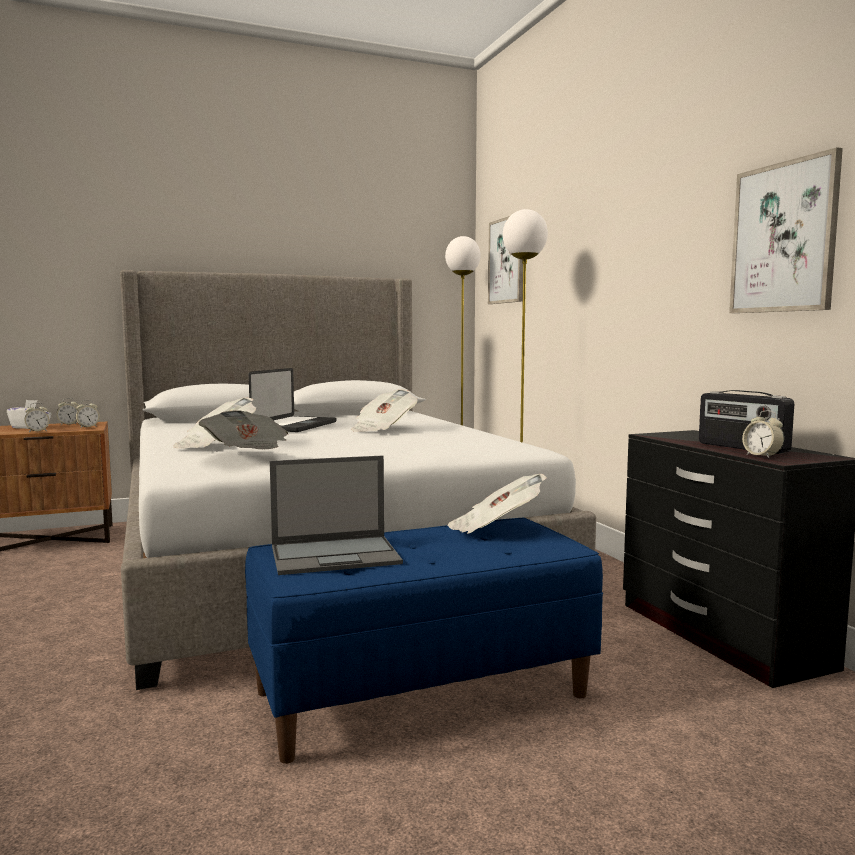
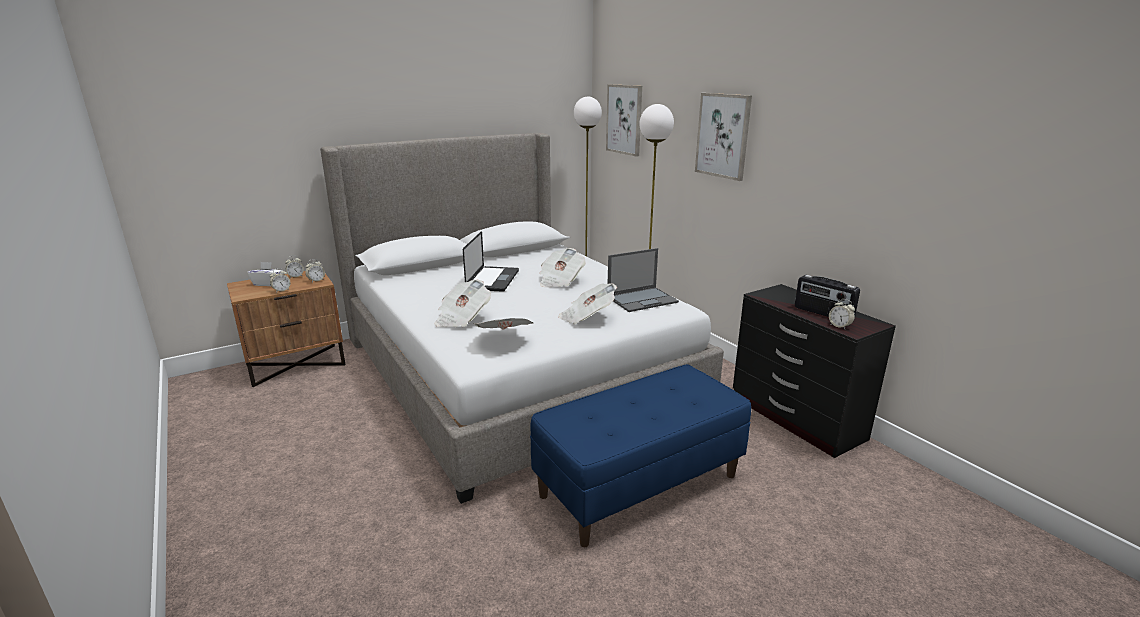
camera: 10 degrees left, 15 degrees up
laptop [270,455,403,575] -> laptop moved to [608,248,679,312]
newspaper [447,474,547,534] -> newspaper moved to [558,284,617,324]
picture [729,147,843,313] -> picture moved to [695,93,752,181]

